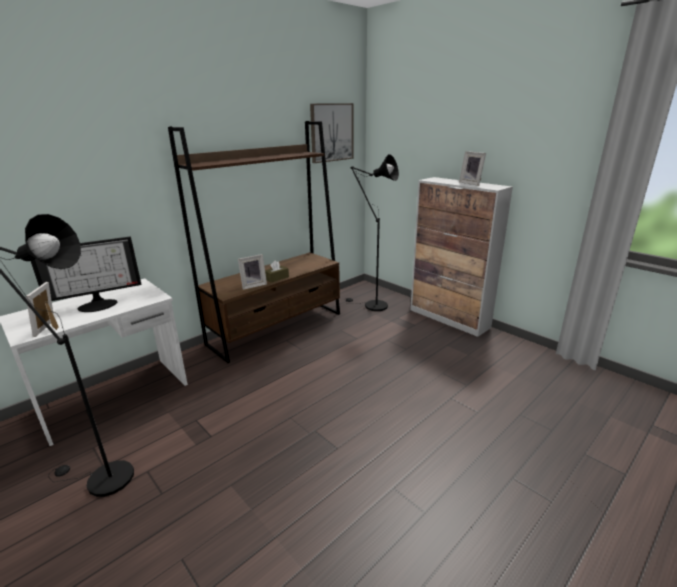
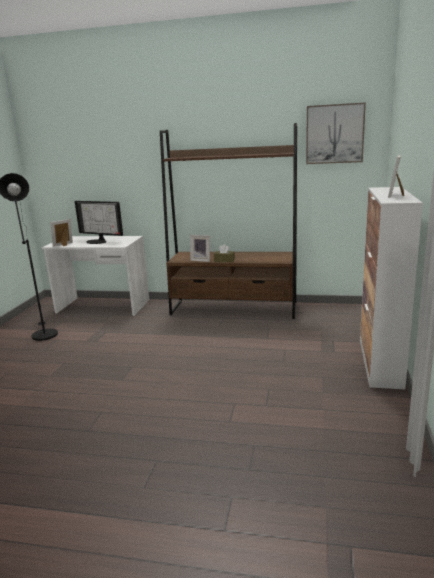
camera: 55 degrees right, 5 degrees down
black floor lamp [344,154,399,311] -> none

